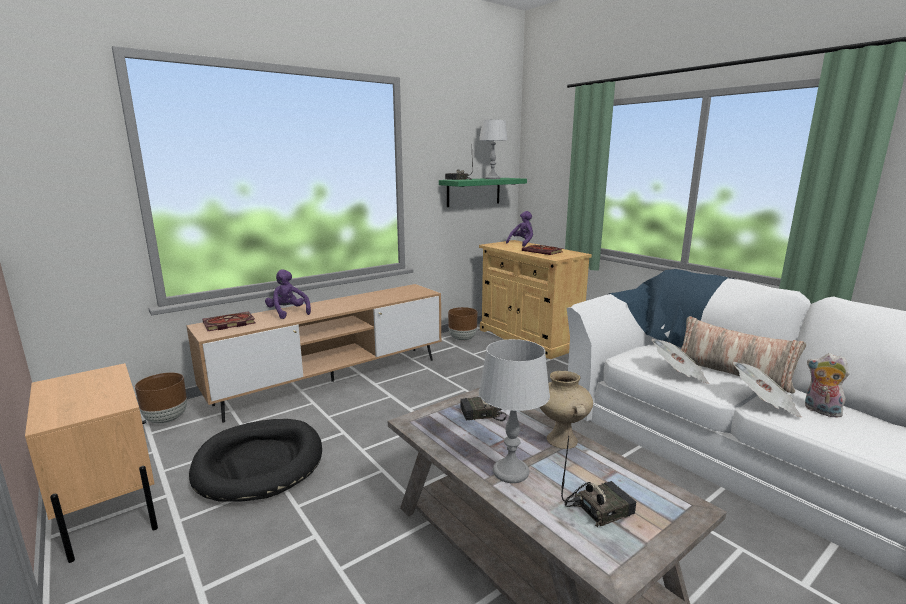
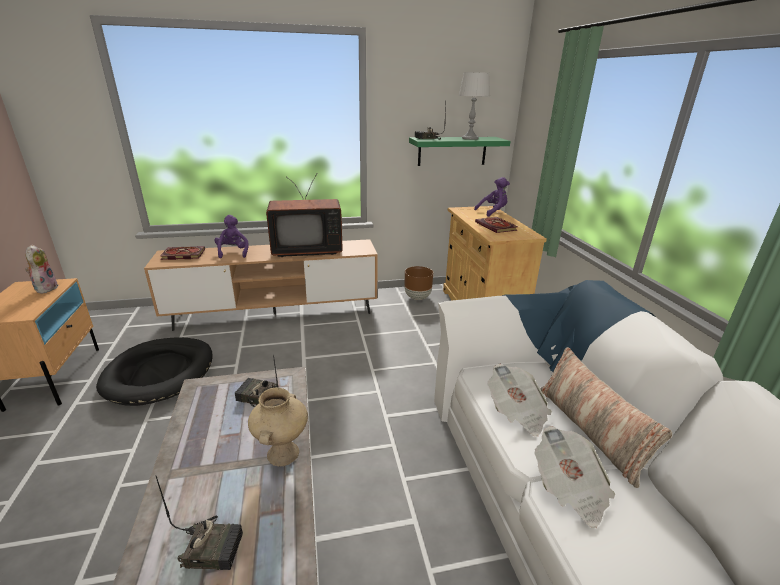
camera: 25 degrees right, 10 degrees up
brown planter [135,373,187,424] -> none
grey table lamp [479,339,550,483] -> none
plush toy [805,353,850,418] -> plush toy moved to [25,244,59,293]
none -> television [266,174,343,257]

